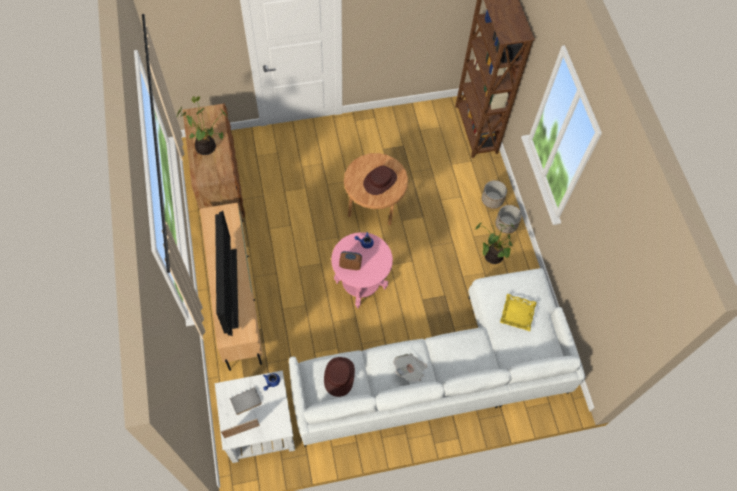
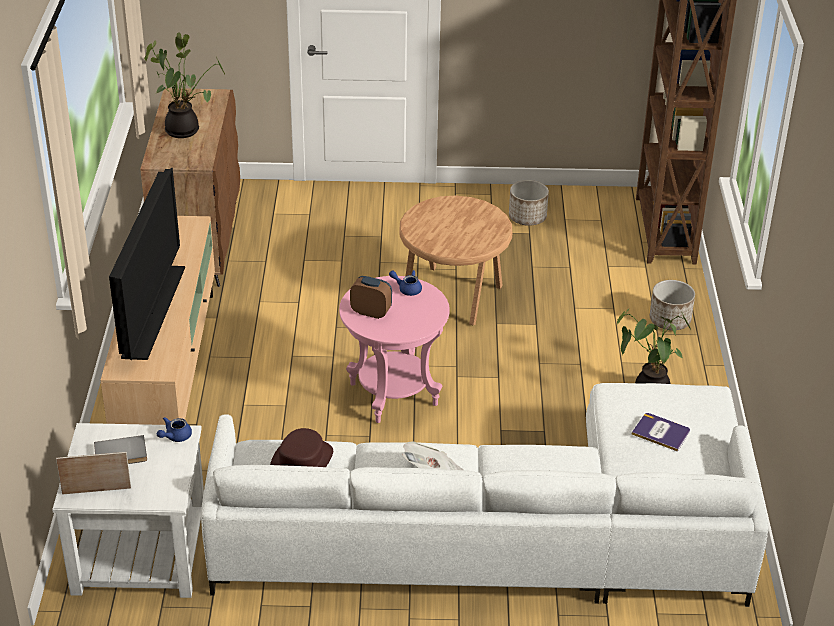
camera: 15 degrees right, 25 degrees down
brown hat [363,166,397,195] -> none
planter [495,205,522,234] -> planter moved to [509,180,549,226]
yellow tray [500,294,537,331] -> book [632,413,690,452]

